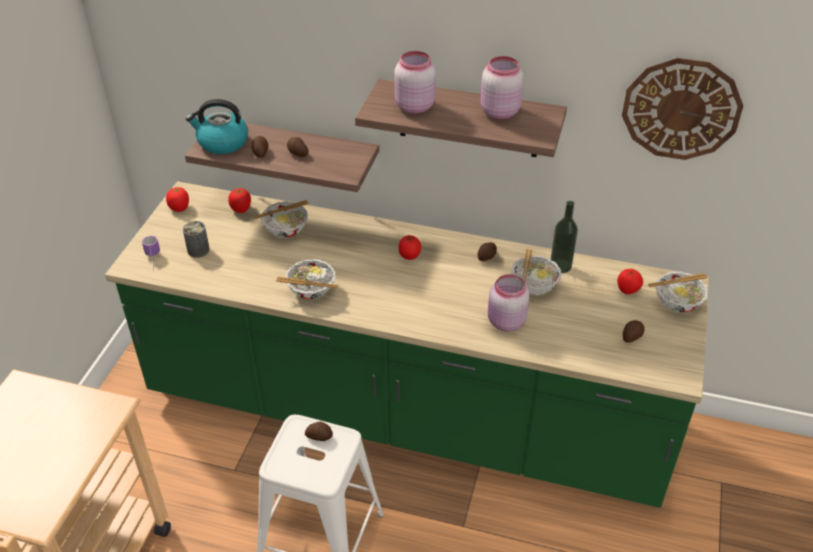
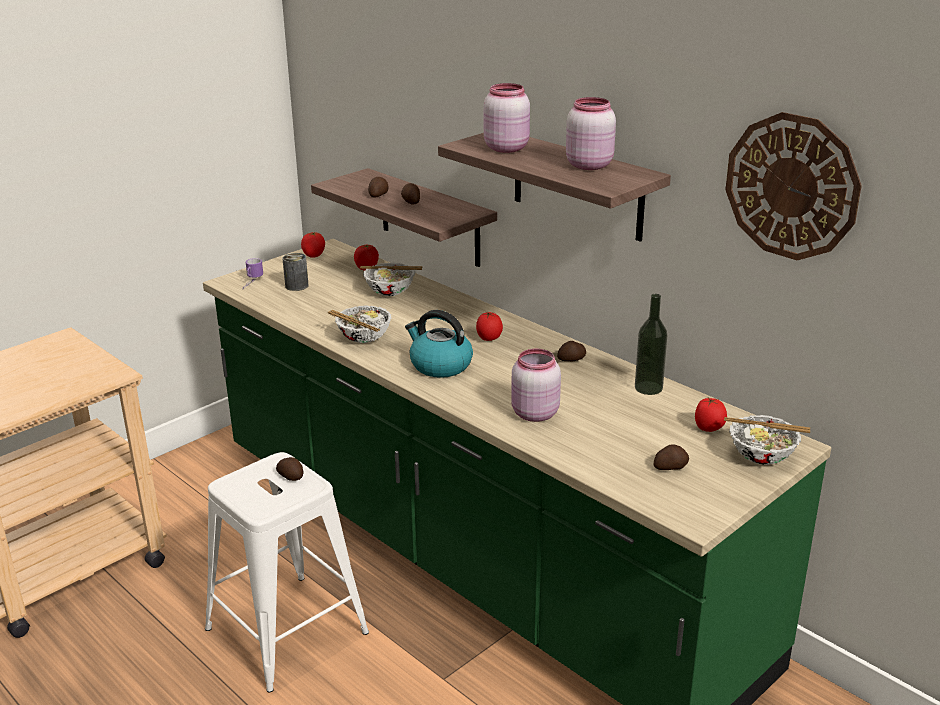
camera: 30 degrees right, 15 degrees down
kettle [186,99,248,154] -> kettle moved to [405,310,473,378]
bowl [511,249,562,295] -> none

